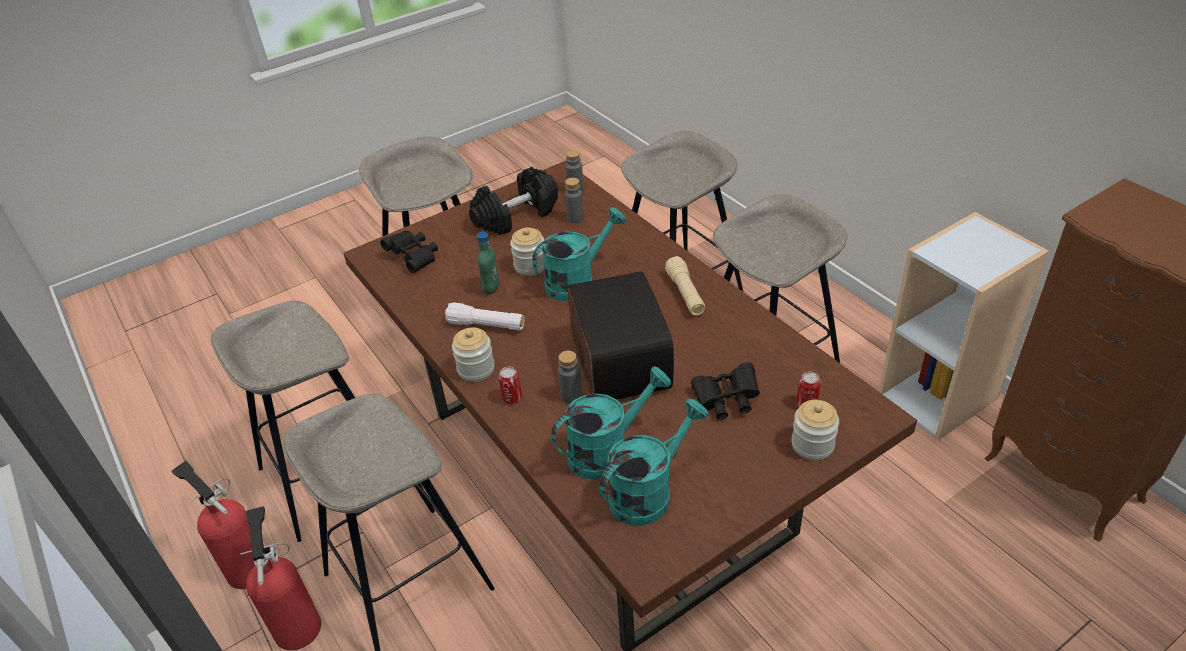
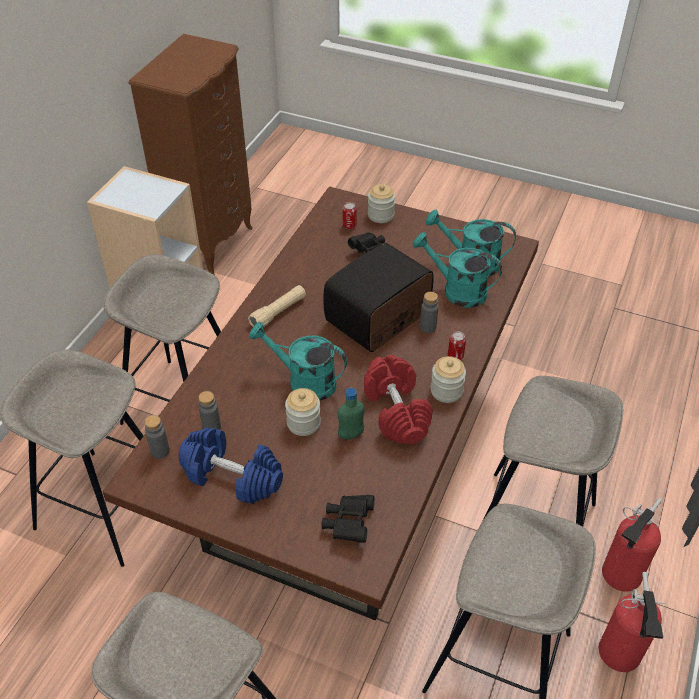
camera: 125 degrees left, 5 degrees up
white flashlight [445,302,524,331] -> red dumbbell [364,354,433,444]
black dumbbell [469,167,558,235] -> blue dumbbell [179,428,283,504]

